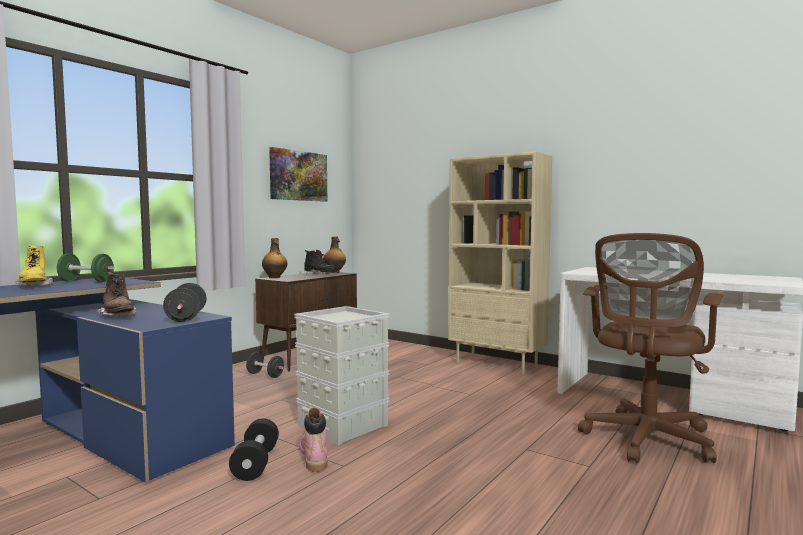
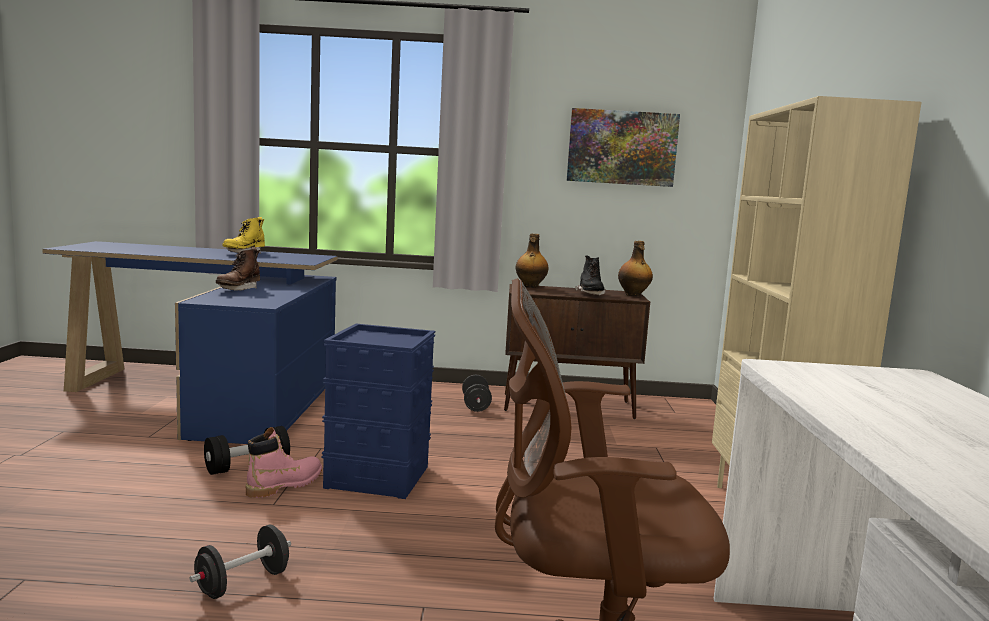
camera: 55 degrees right, 5 degrees up
green dumbbell [57,254,114,282] -> none
black dumbbell [163,283,207,322] -> black dumbbell moved to [190,525,291,599]
grey storage box [294,306,389,445] -> blue storage box [322,324,435,499]

